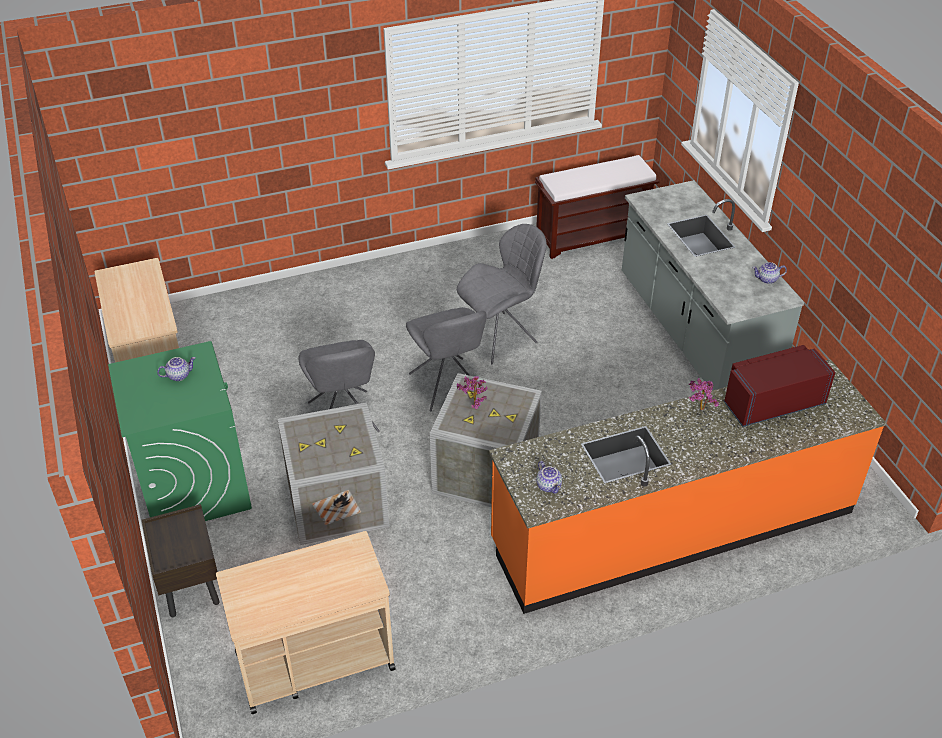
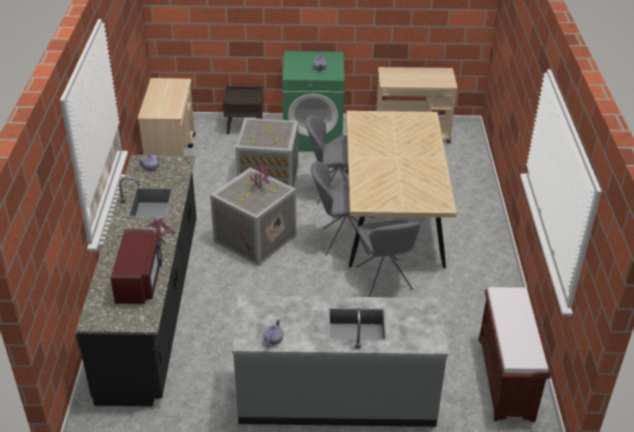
camera: 110 degrees right, 5 degrees down
orange counter [489,359,886,614] -> black counter [76,155,197,407]
none -> beige dining table [346,111,457,269]

